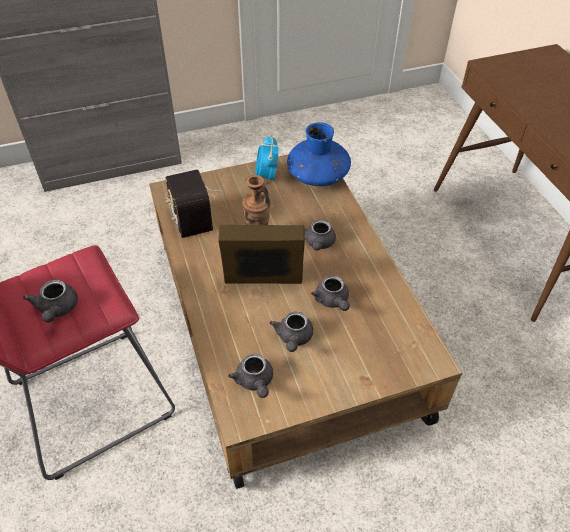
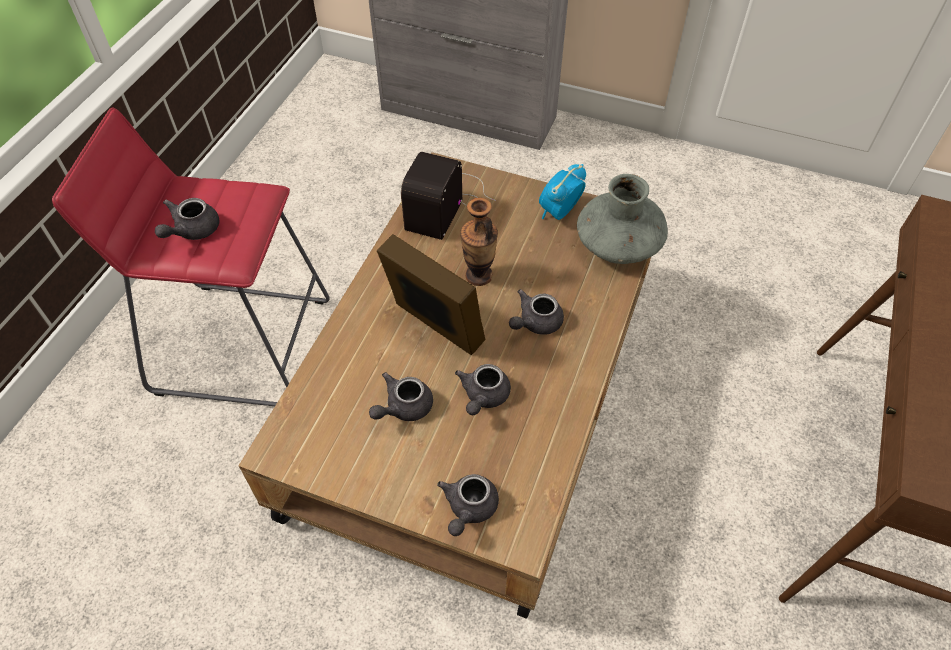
camera: 40 degrees right, 5 degrees up
grey teapot [228,354,273,398] -> grey teapot moved to [437,474,499,536]
blue vase [287,122,351,186] -> grey vase [577,174,668,264]

